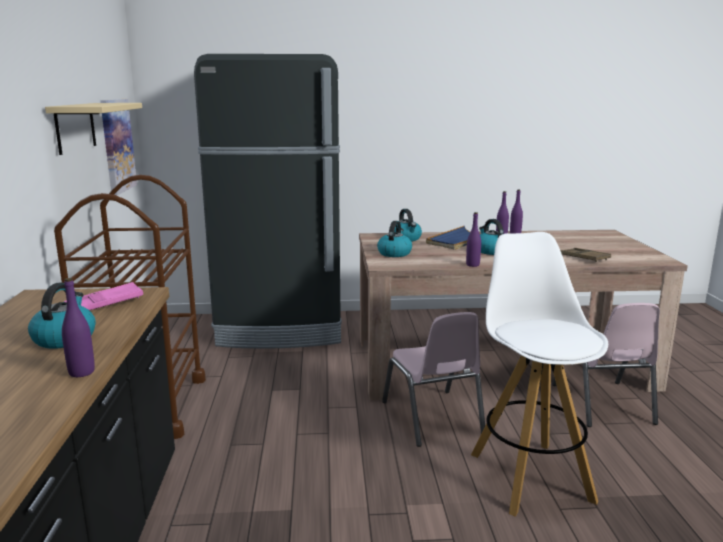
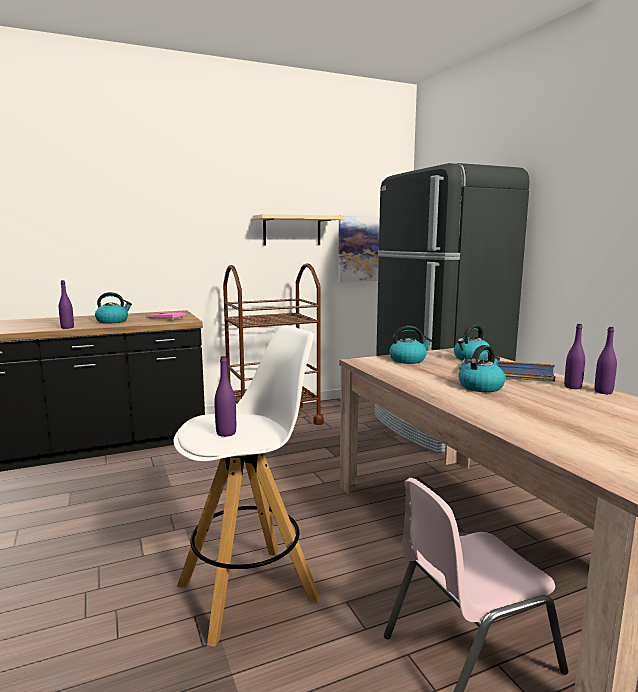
camera: 70 degrees right, 5 degrees down
pink chair [382,312,485,447] -> none
purple bottle [466,212,481,267] -> purple bottle moved to [214,356,236,437]
brown tray [560,248,611,262] -> none

